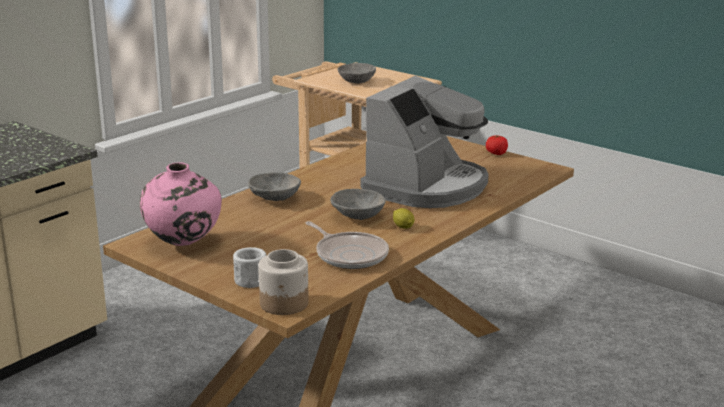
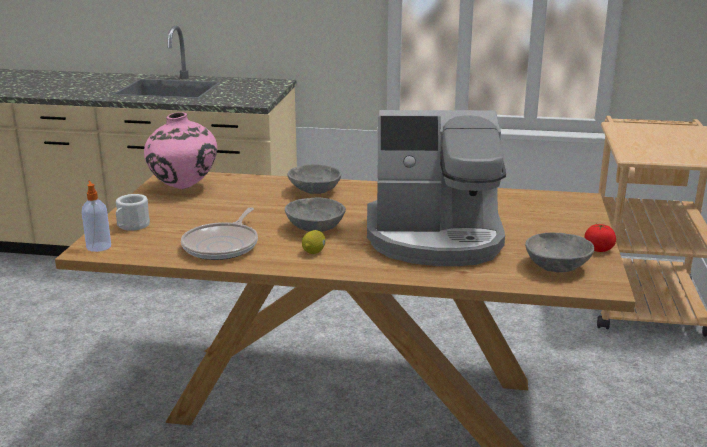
camera: 60 degrees right, 0 degrees up
jar [258,249,308,315] -> soap dispenser [82,181,111,252]
grey bowl [337,63,376,84] -> grey bowl moved to [525,233,594,273]

